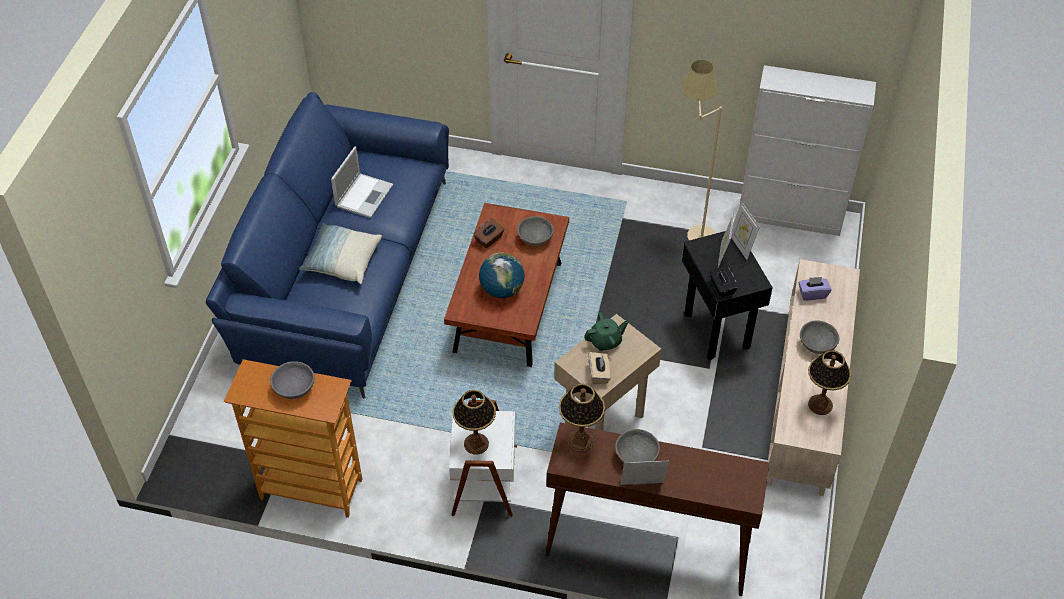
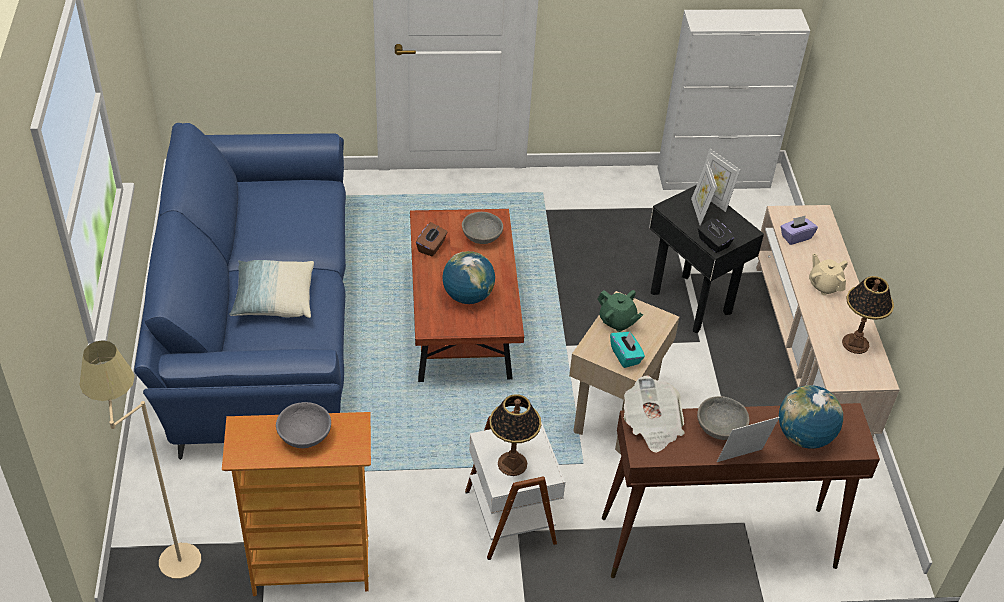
camera: 20 degrees left, 5 degrees down
laptop [331,146,393,218] -> none
table lamp [559,384,605,452] -> newspaper [624,375,684,453]
green teapot [584,312,628,351] -> green teapot turned 75 degrees clockwise [597,290,643,332]
beige tissue box [589,352,611,384] -> turquoise tissue box [610,331,645,368]
beige floor lamp [681,60,722,240] -> beige floor lamp moved to [80,340,201,579]
grey bowl [800,320,839,354] -> beige teapot [809,253,848,295]
none -> globe [779,385,843,449]

